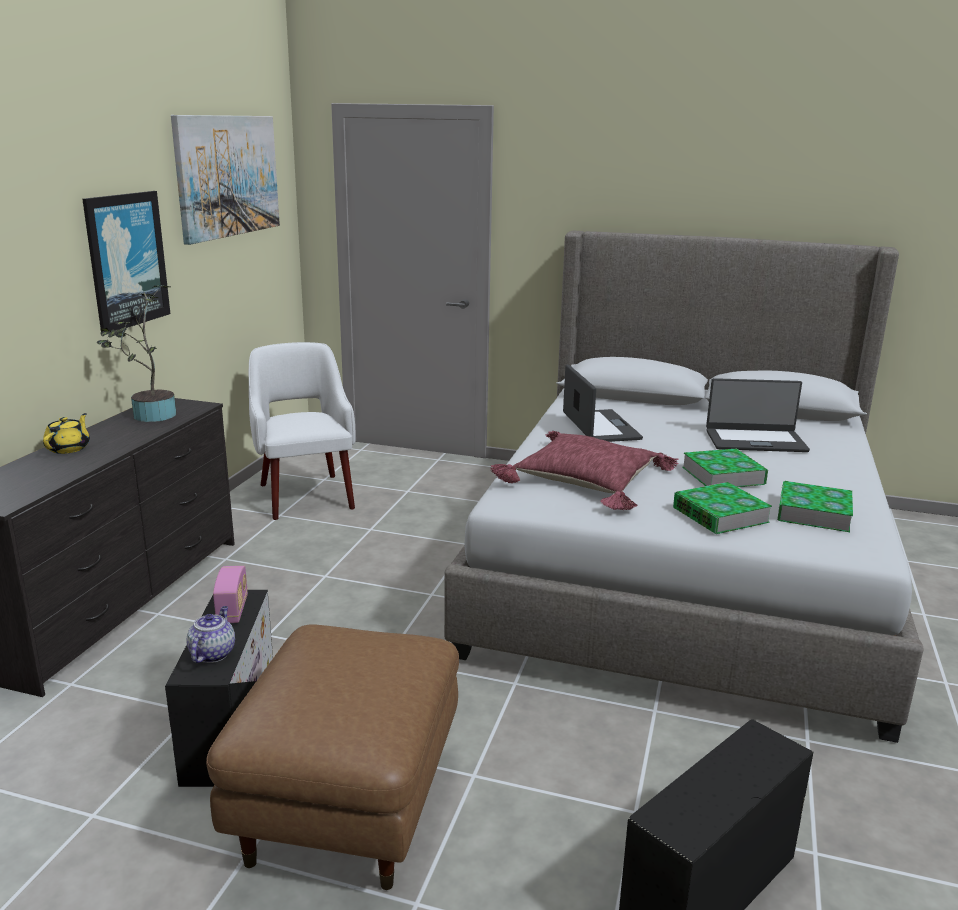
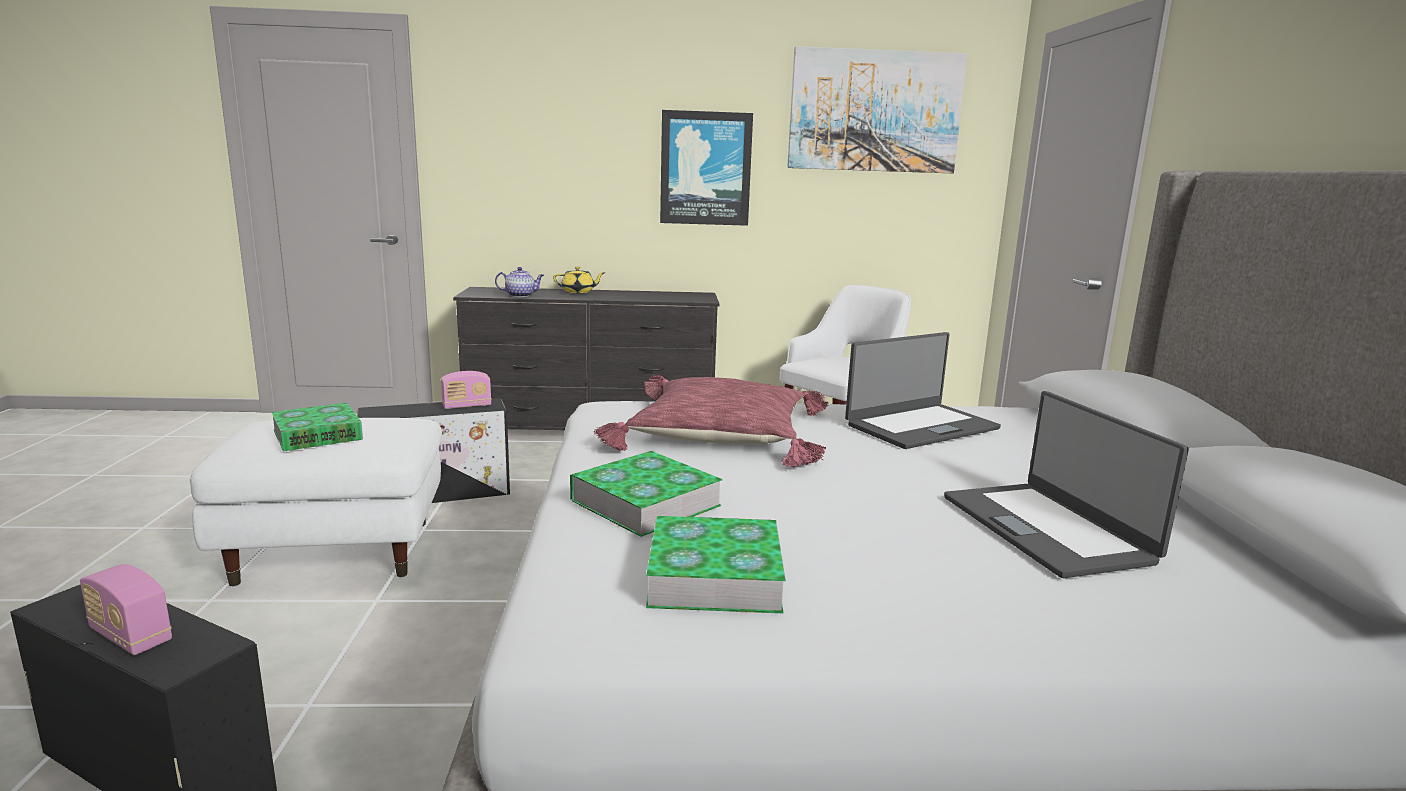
camera: 70 degrees right, 5 degrees down
potted plant [97,285,176,422] -> none
teapot [187,606,235,663] -> teapot moved to [495,267,544,297]
brown ottoman [206,624,459,890] -> white ottoman [190,418,442,586]
book [682,449,768,487] -> book moved to [271,403,363,451]
none -> radio [80,564,172,655]

